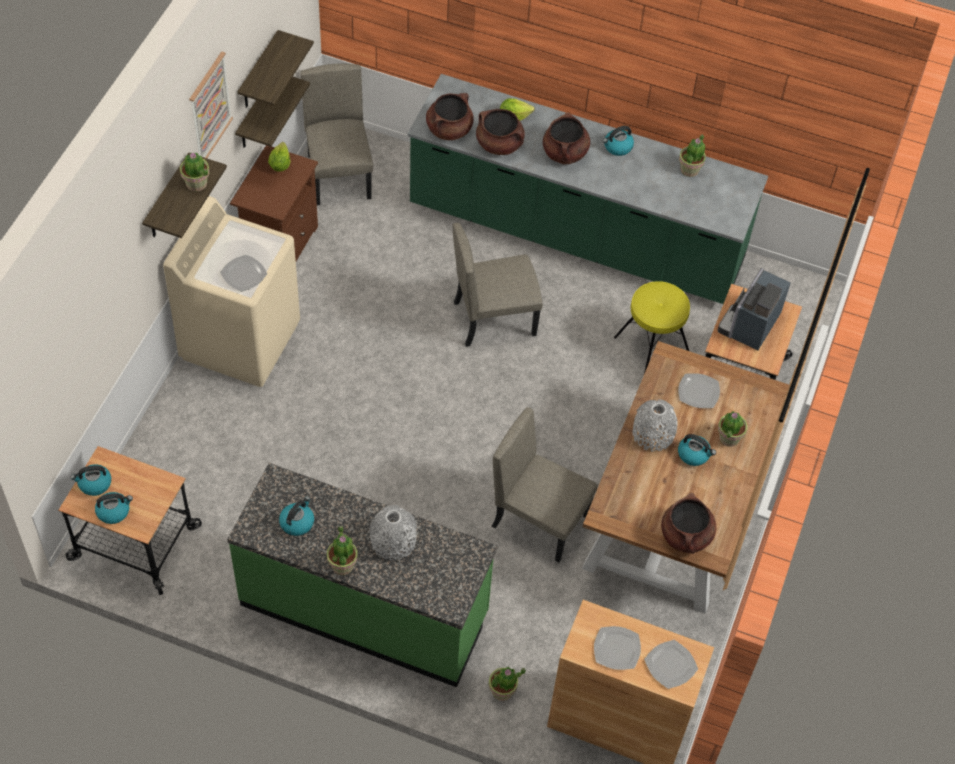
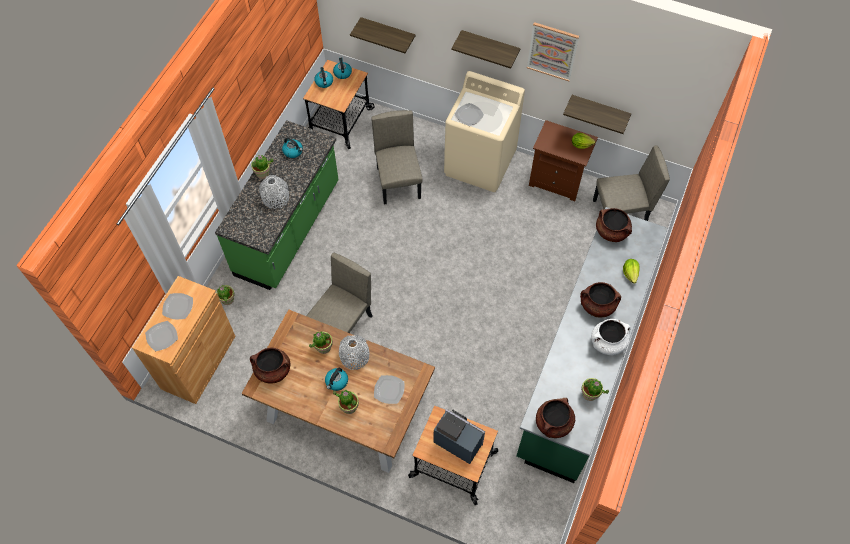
camera: 95 degrees right, 5 degrees up
potted plant [180,153,210,192] -> potted plant moved to [309,332,333,354]
shelf [237,30,314,108] -> shelf moved to [350,17,416,53]
beige chair [453,223,543,347] -> beige chair moved to [371,110,423,205]
brown cooking pot [476,109,525,155] -> brown cooking pot moved to [536,398,575,438]
kettle [603,126,634,156] -> white cooking pot [591,319,631,355]
yellow stool [614,281,690,374] -> none

